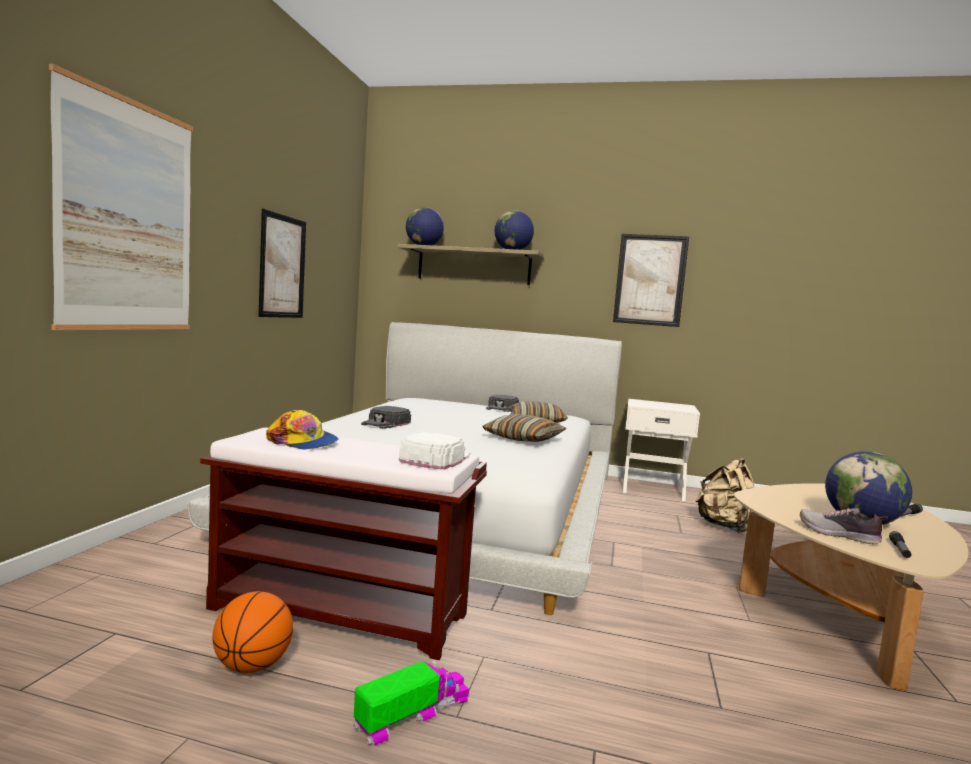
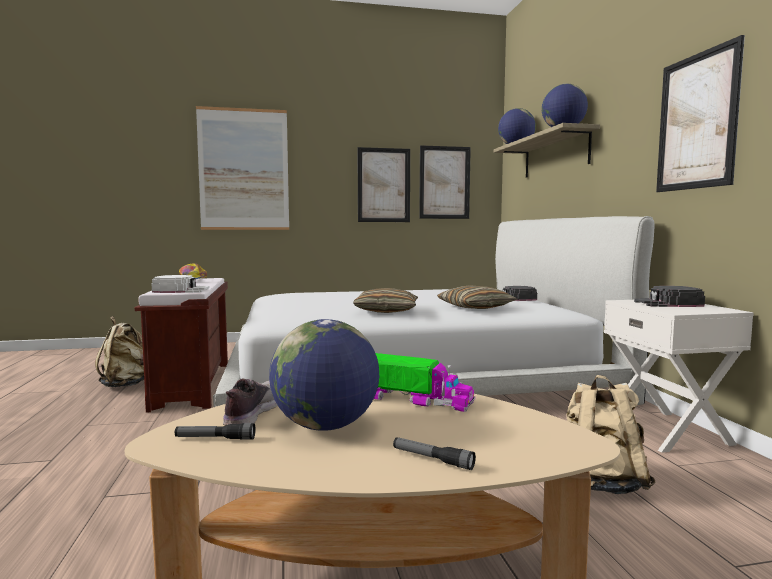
camera: 65 degrees right, 0 degrees up
basketball [212,591,293,673] -> beige backpack [95,316,144,387]
toy truck [353,660,469,746] -> toy truck moved to [374,353,475,412]
black cap [361,406,411,429] -> black cap moved to [634,286,705,307]
none -> picture [419,145,471,219]

